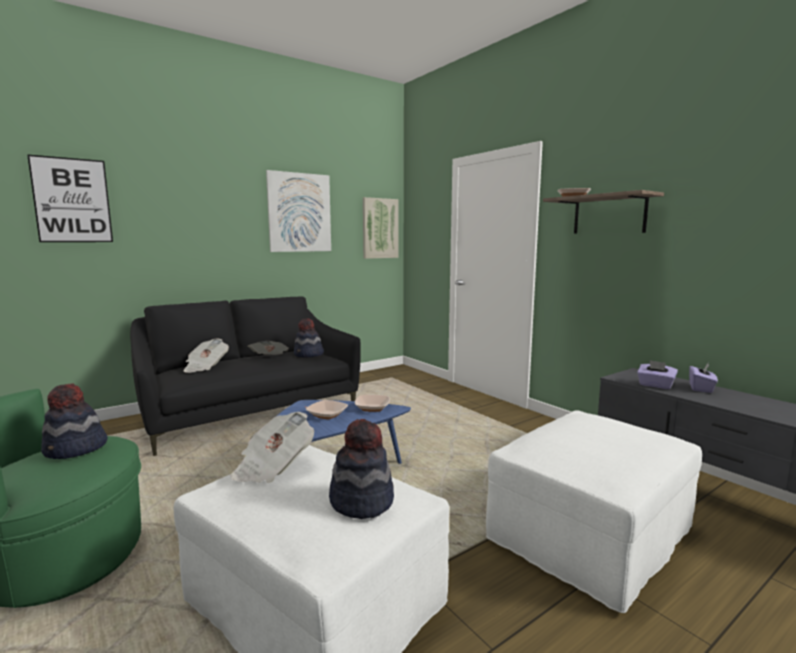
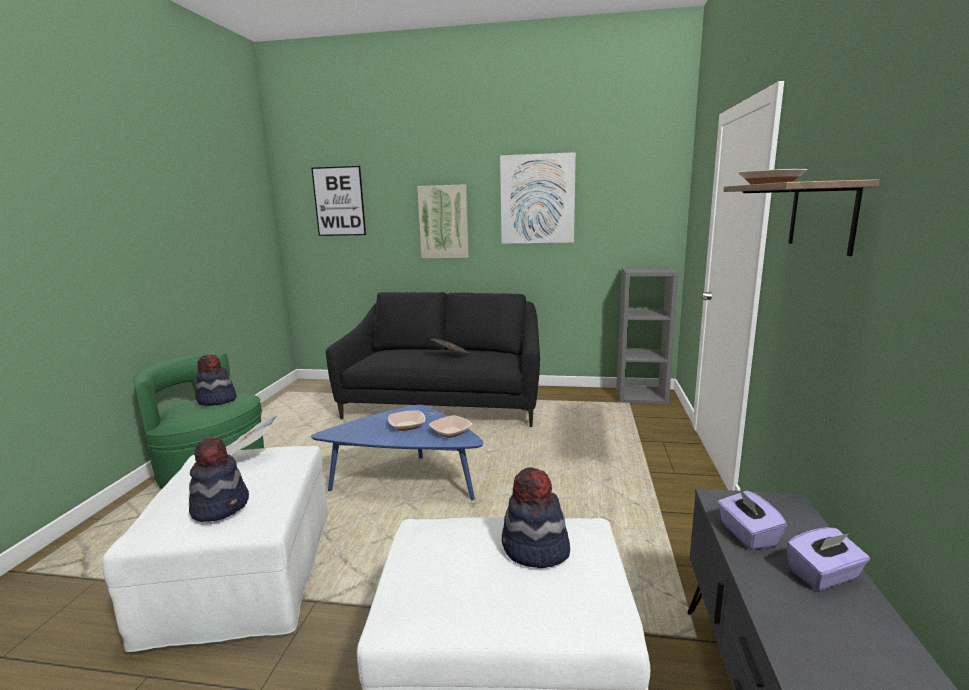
camera: 45 degrees right, 5 degrees up
newspaper [183,339,229,373] -> none
hat [294,319,324,358] -> hat moved to [502,467,570,568]
picture [363,197,399,259] -> picture moved to [417,184,469,258]
none -> grey bookcase [616,267,678,405]

